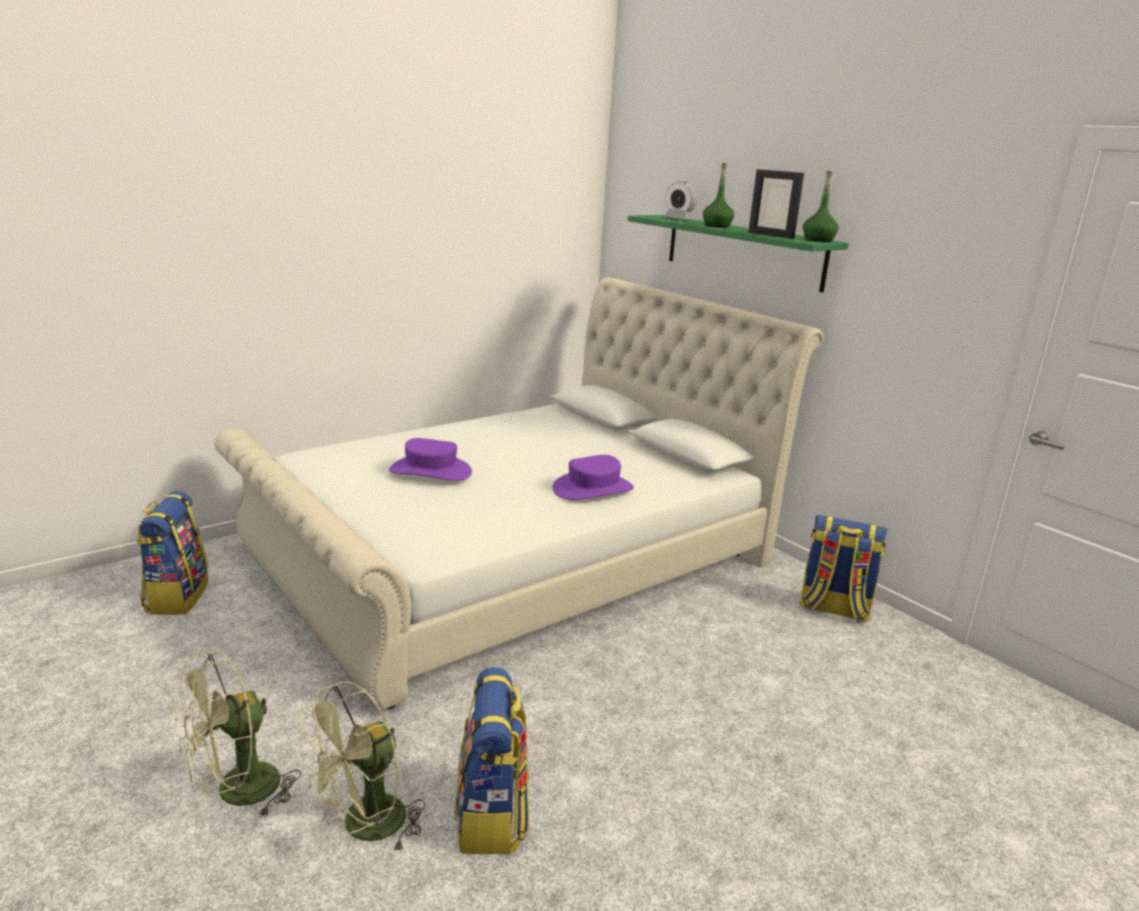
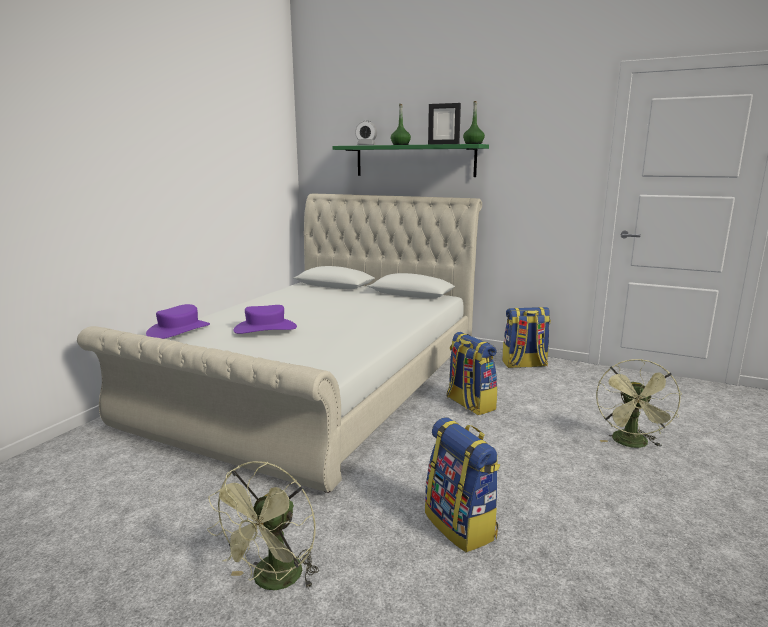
camera: 25 degrees left, 5 degrees down
backpack [136,491,208,615] -> backpack moved to [446,332,497,415]
green fan [296,682,426,853] -> green fan moved to [596,359,682,448]
purple hat [553,455,634,500] -> purple hat moved to [146,304,210,339]

